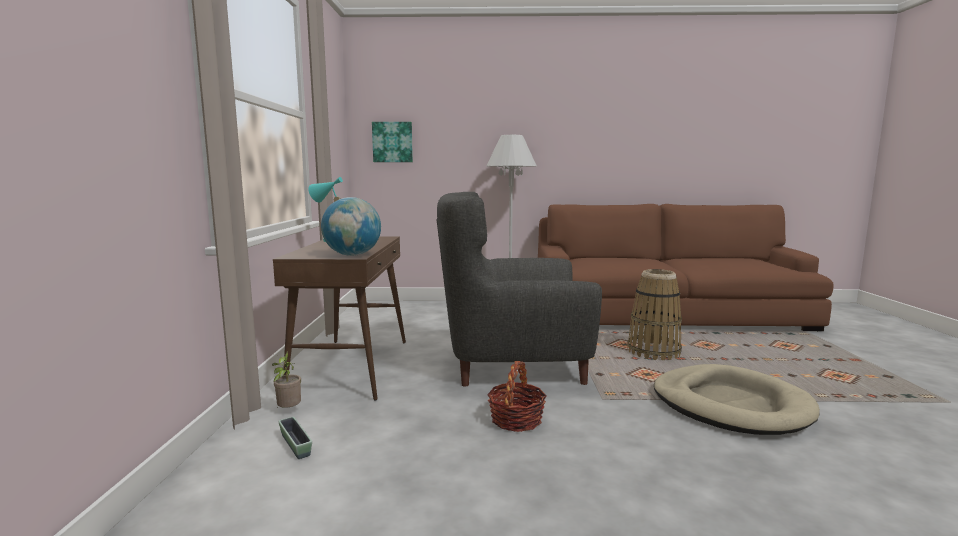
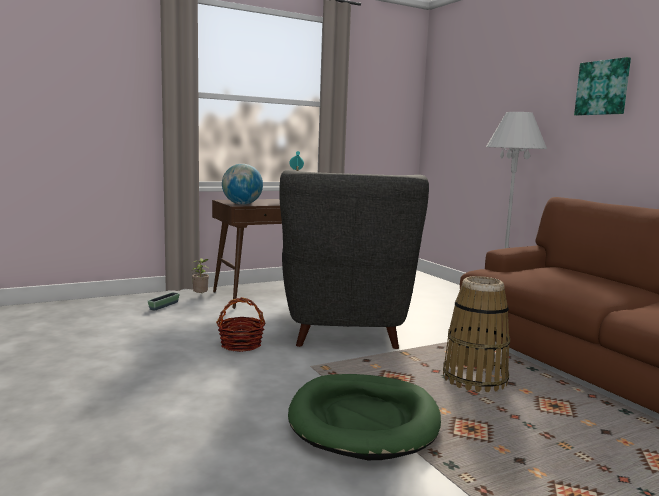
camera: 60 degrees right, 0 degrees up
picture [372,122,413,162] -> picture moved to [574,57,631,116]
grey armchair [437,192,602,386] -> grey armchair turned 150 degrees counterclockwise [279,170,429,349]
beige dog bed [654,364,820,435] -> green dog bed [288,374,441,460]

